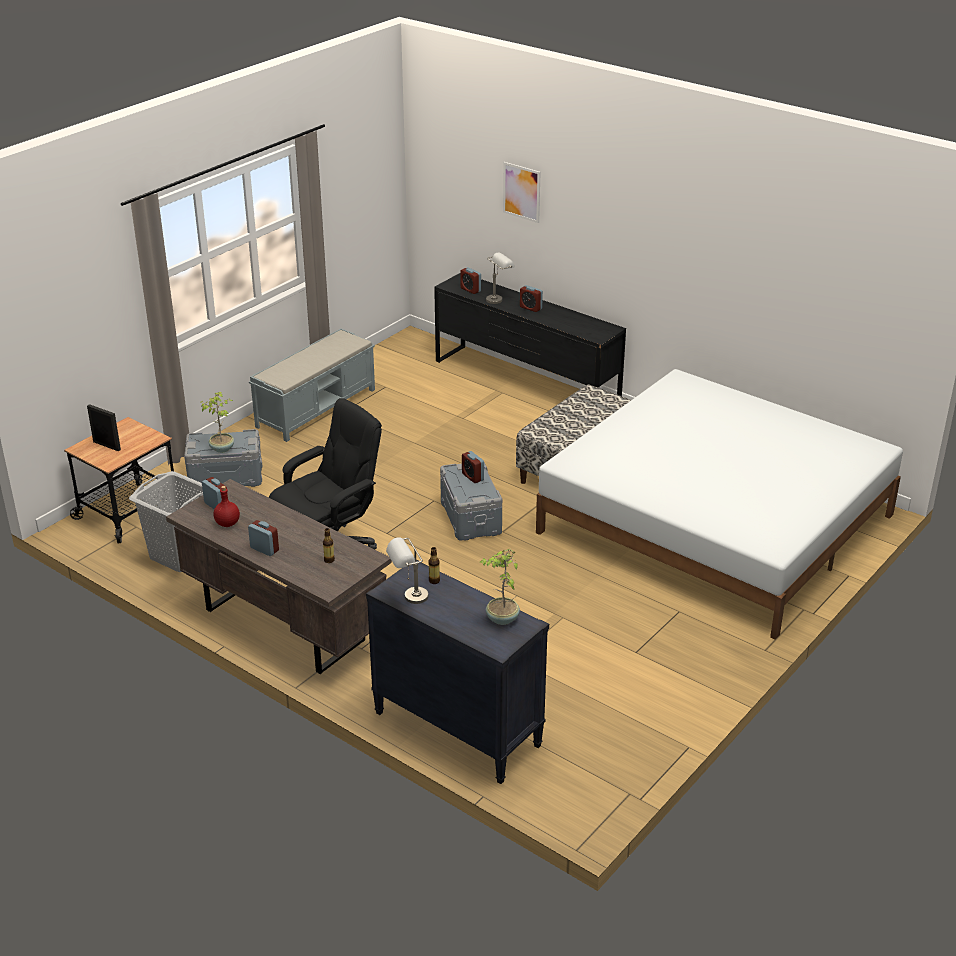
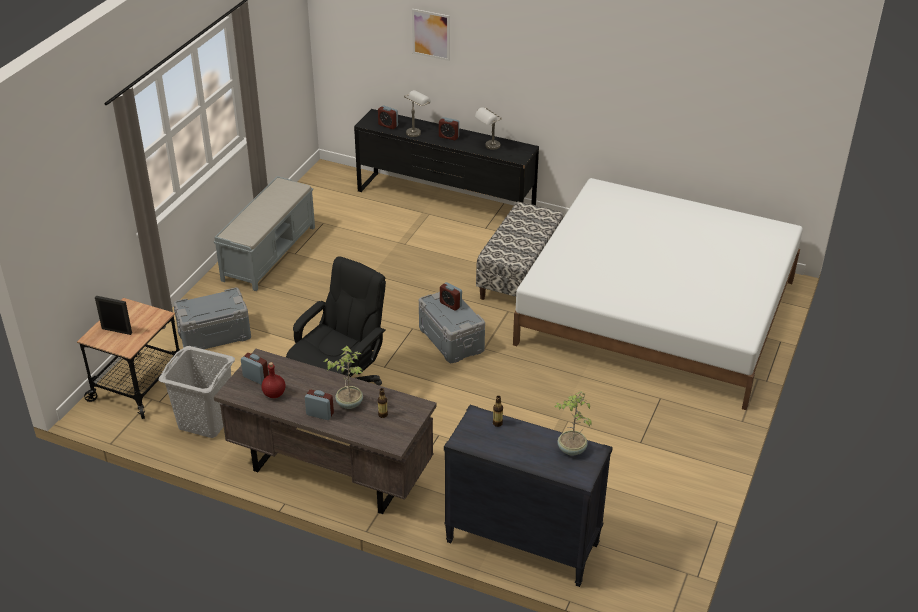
camera: 15 degrees left, 5 degrees up
potted plant [200,392,234,453] -> potted plant moved to [324,346,363,409]
grey table lamp [386,537,428,604] -> grey table lamp moved to [475,107,502,150]

